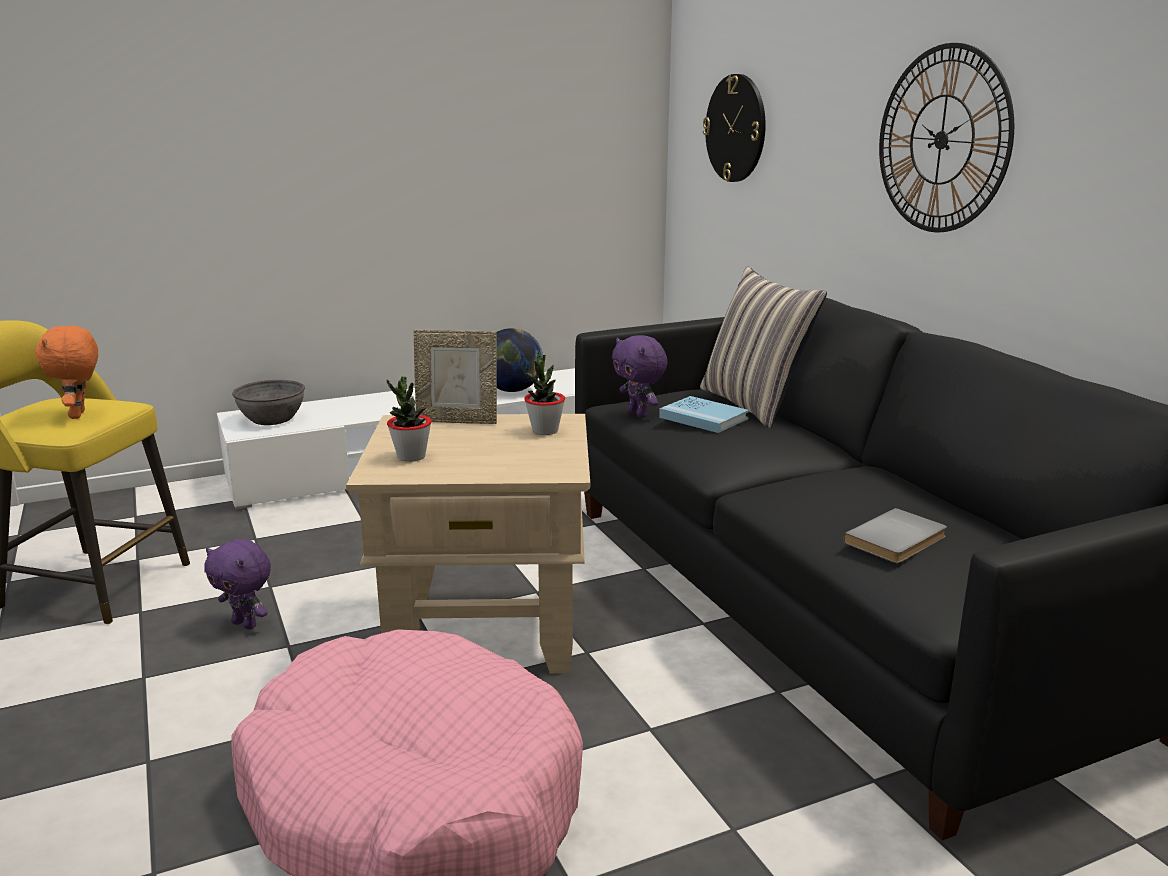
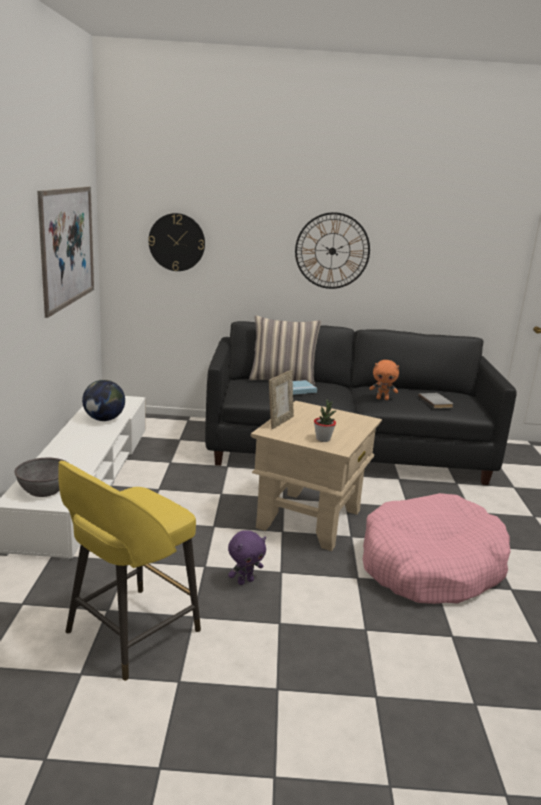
camera: 65 degrees left, 0 degrees up
orange plush toy [35,326,98,419] -> orange plush toy moved to [369,360,399,400]
potted plant [524,351,565,435] -> none
purple plush toy [612,335,668,418] -> none
none -> picture [37,187,94,318]

